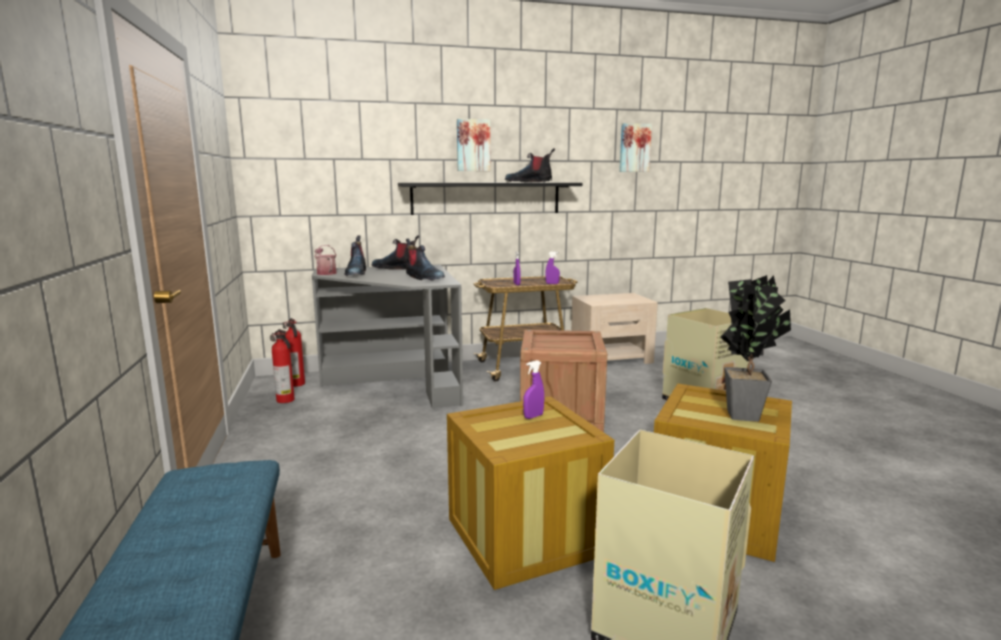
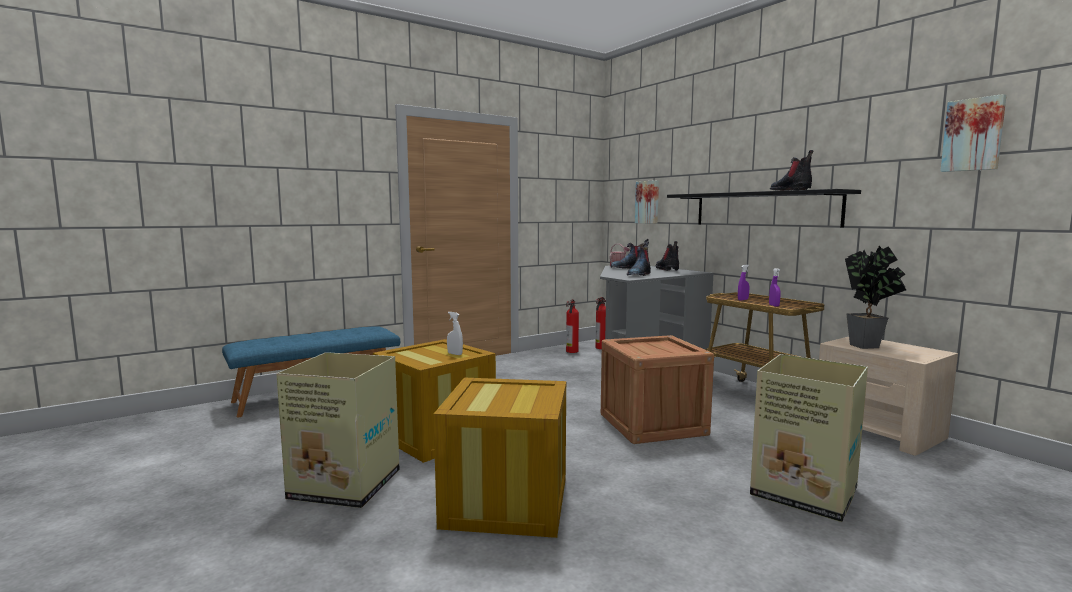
camera: 70 degrees right, 5 degrees down
picture [457,119,490,171] -> picture moved to [635,180,659,224]
purple spray bottle [523,360,544,419] -> white spray bottle [447,312,463,355]
potted plant [720,275,791,422] -> potted plant moved to [845,246,906,349]

